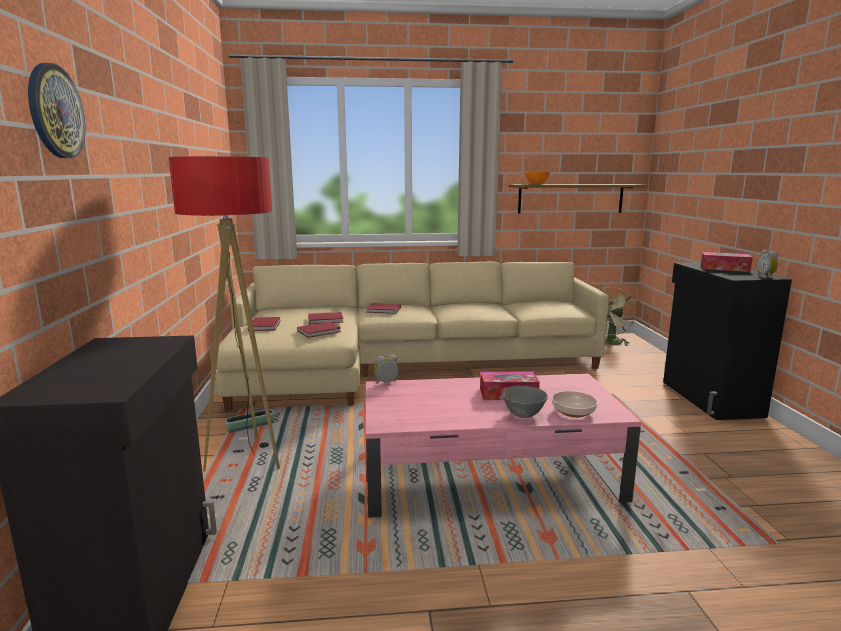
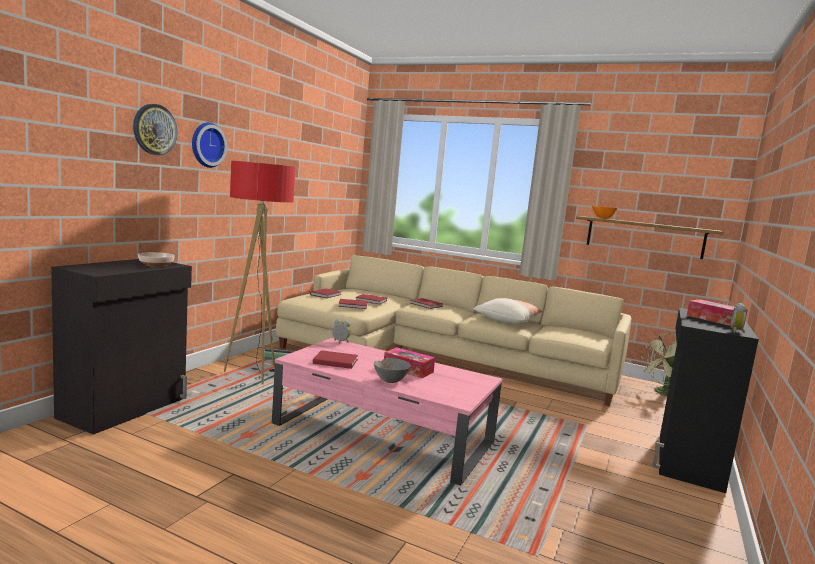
camera: 30 degrees right, 5 degrees down
bowl [552,391,598,418] -> bowl moved to [138,252,175,267]
none -> wall clock [192,122,227,168]
none -> red book [313,350,358,369]
none -> pillow [473,298,544,324]

